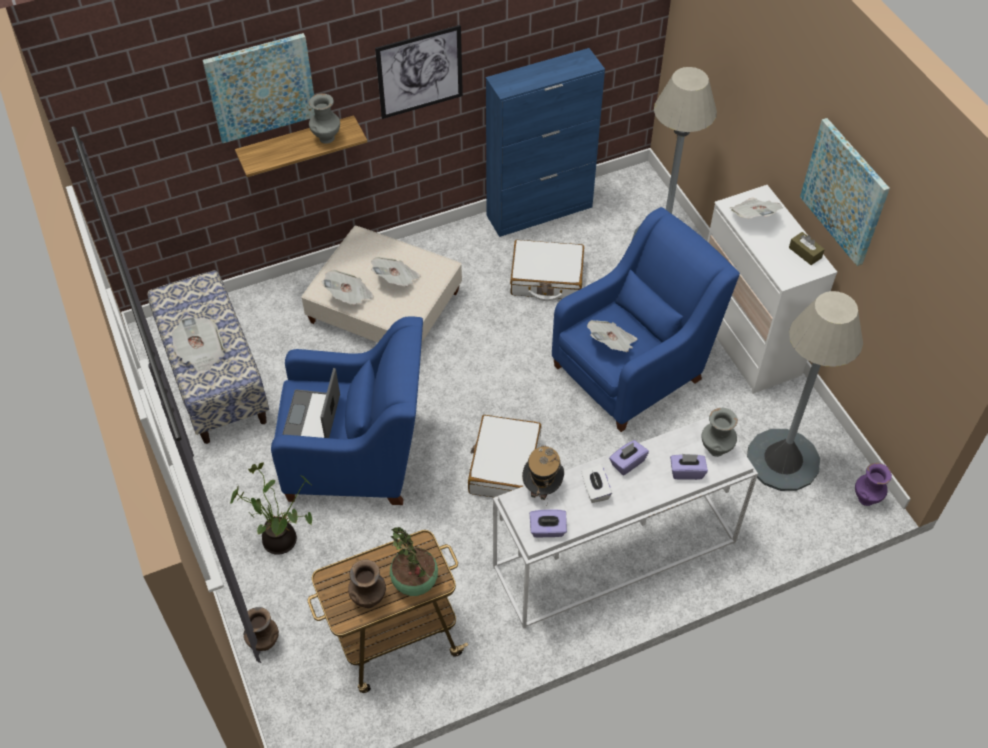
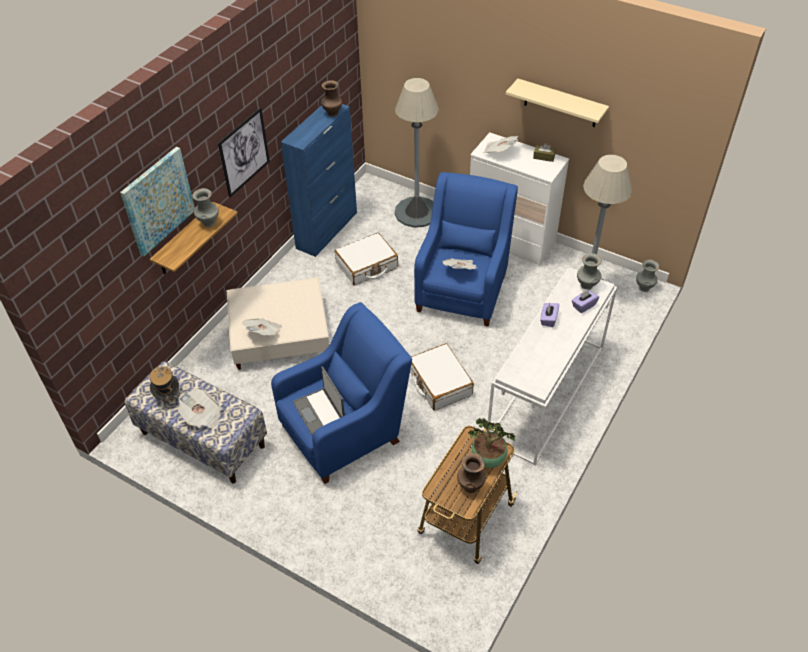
camera: 35 degrees left, 5 degrees down
potted plant [230,462,313,555] -> none
brown vase [244,607,279,651] -> brown vase moved to [321,80,342,117]
newspaper [371,257,421,287] -> none
hat [522,445,564,507] -> hat moved to [150,366,179,403]
purple tissue box [530,509,567,538] -> none
white tissue box [581,464,612,503] -> none
picture [800,118,890,266] -> beige shelf [506,79,609,127]
purple vase [855,463,892,506] -> grey vase [636,260,659,292]

